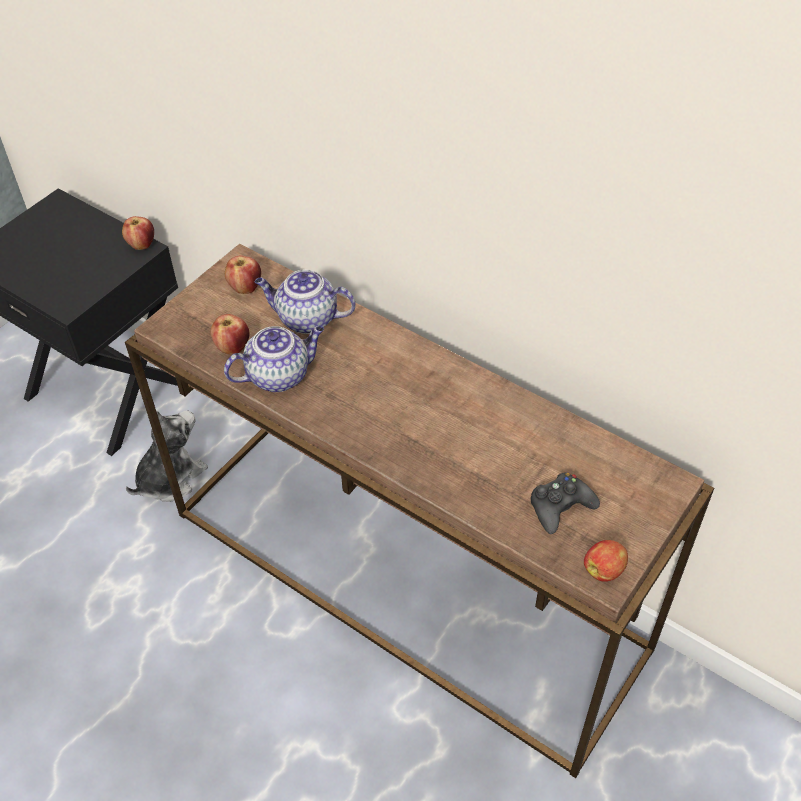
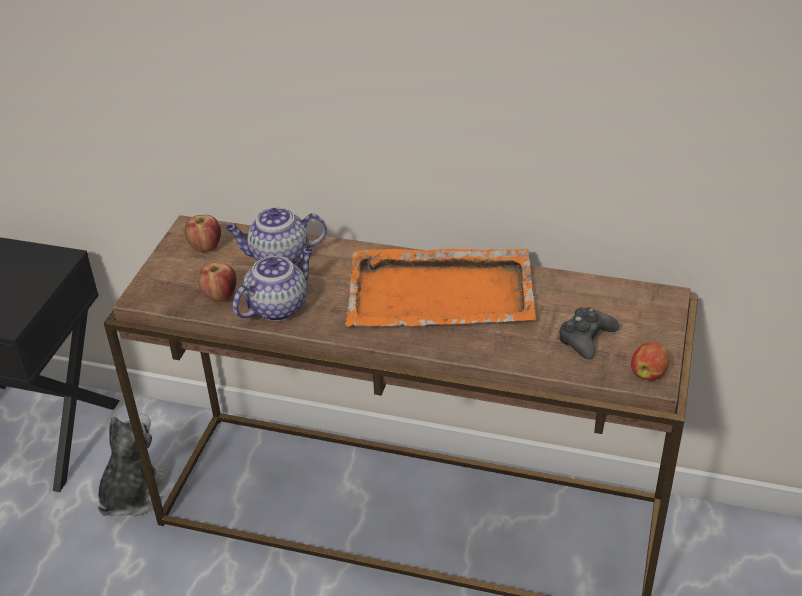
camera: 20 degrees left, 10 degrees down
apple [122,216,154,250] -> none
none -> orange tray [345,249,536,327]

